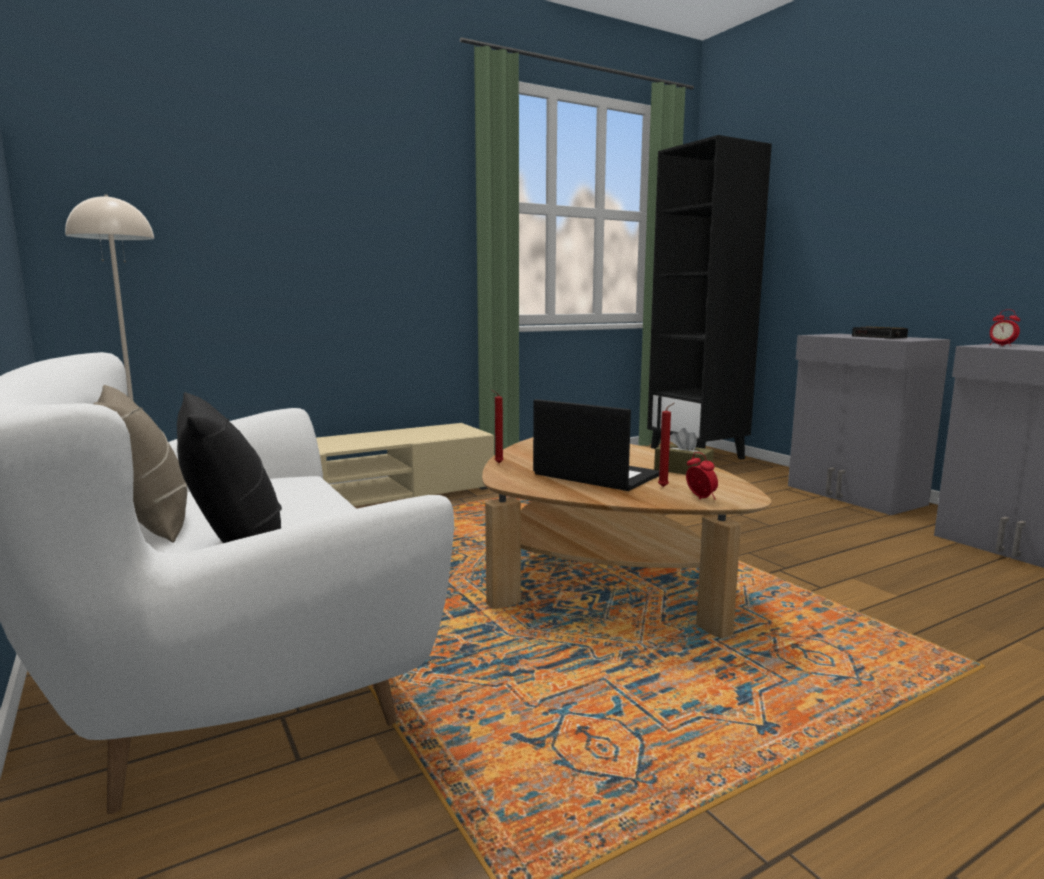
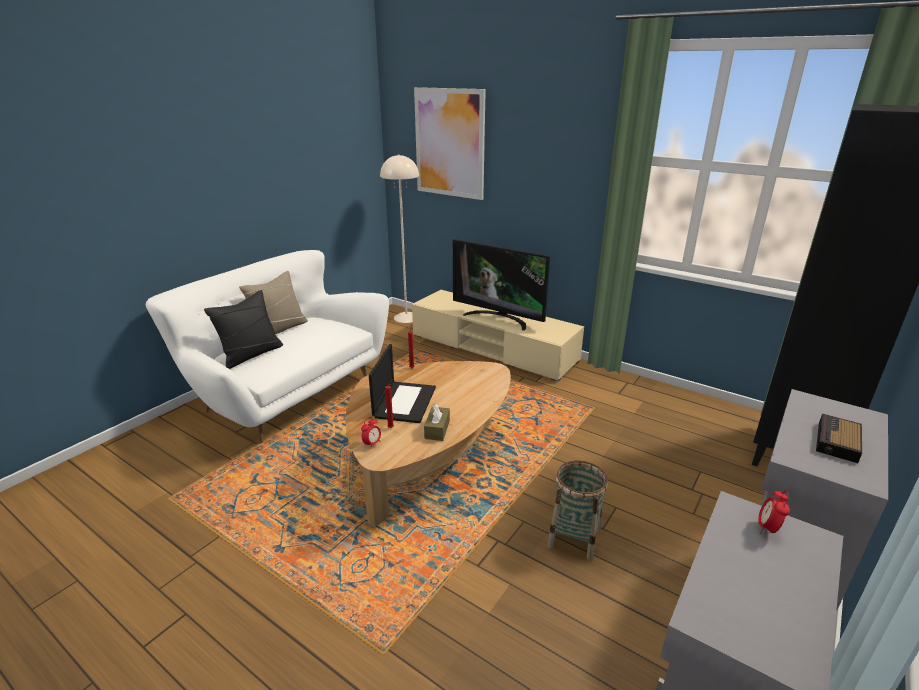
camera: 65 degrees right, 15 degrees up
none -> picture [414,87,486,200]
none -> television [453,239,550,331]
none -> basket [547,461,608,560]

